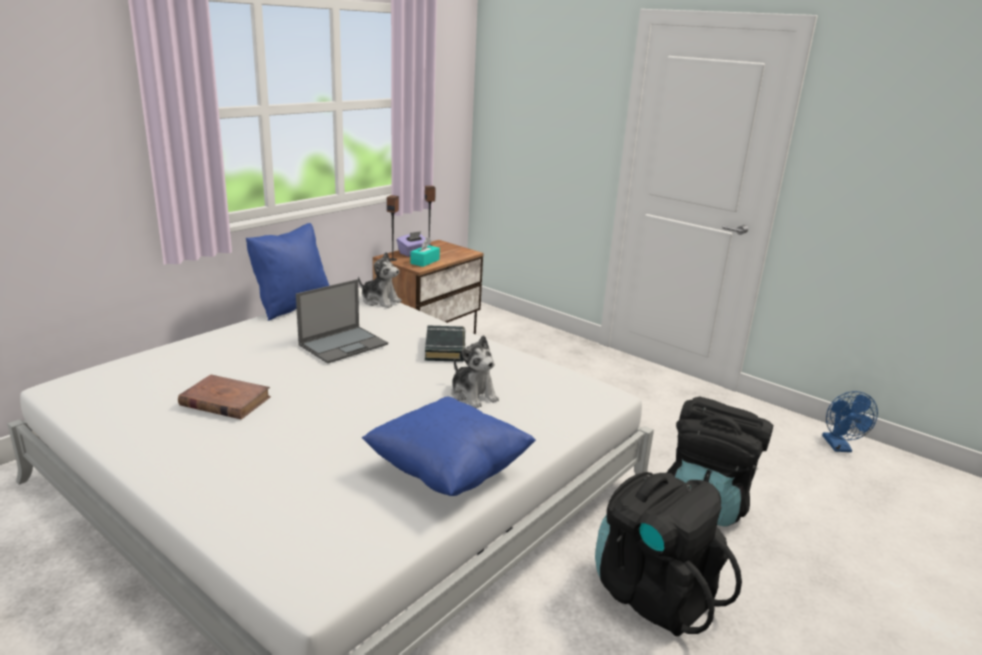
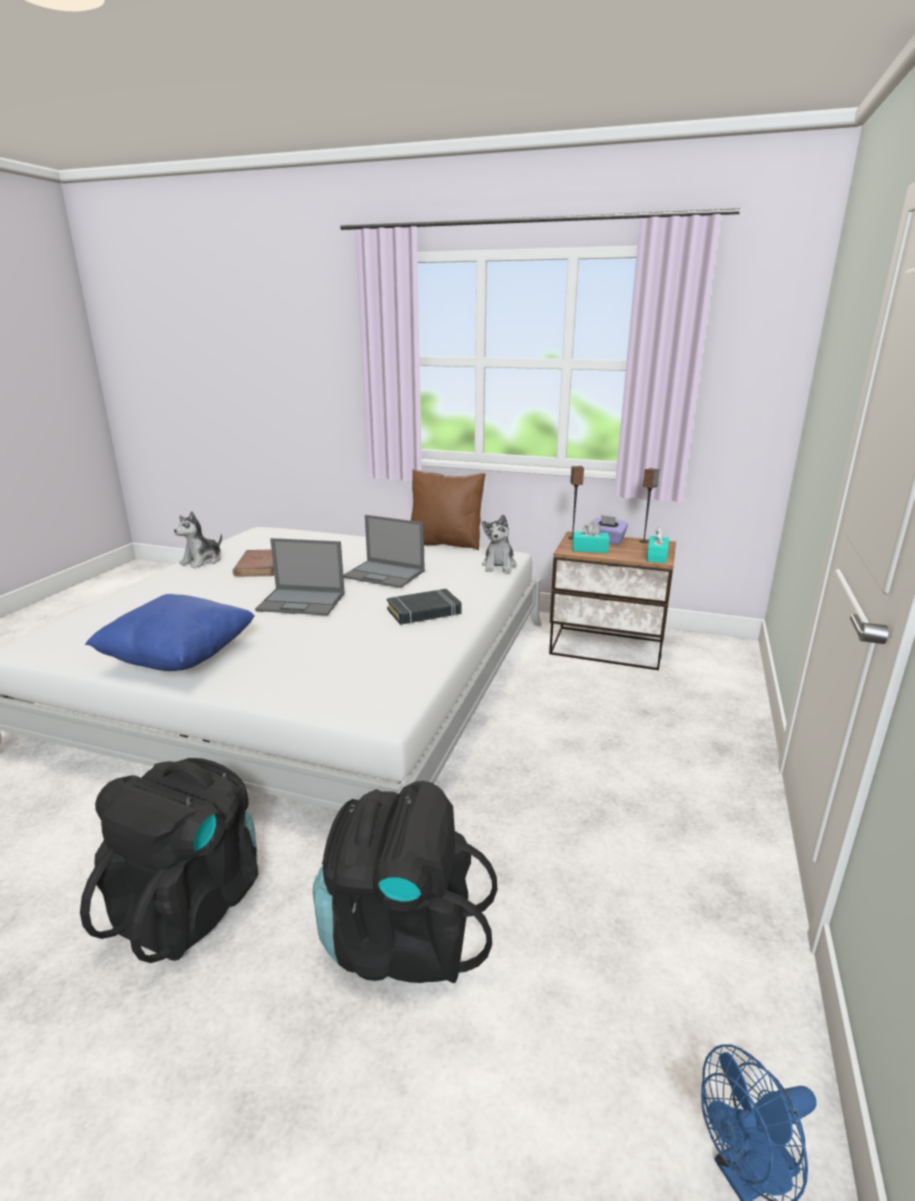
camera: 70 degrees right, 0 degrees up
blue pillow [246,223,329,321] -> brown pillow [411,469,486,550]
plush toy [451,335,499,408] -> plush toy moved to [174,511,222,568]
none -> laptop [255,538,345,616]
none -> turquoise tissue box [647,527,669,563]

